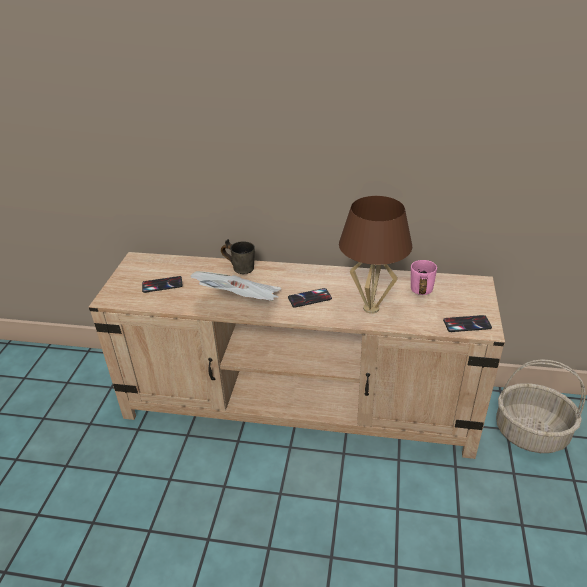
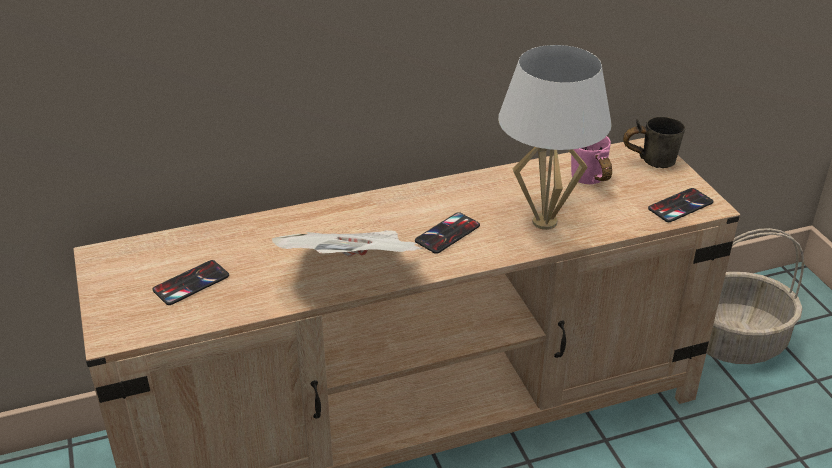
camera: 30 degrees left, 0 degrees up
grey mug [221,239,255,274] -> grey mug moved to [623,117,685,168]
brown table lamp [339,196,412,314] -> white table lamp [498,45,612,230]

